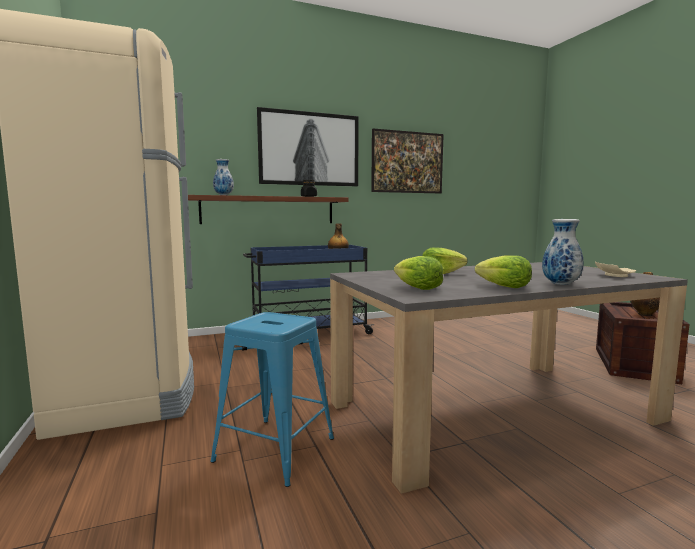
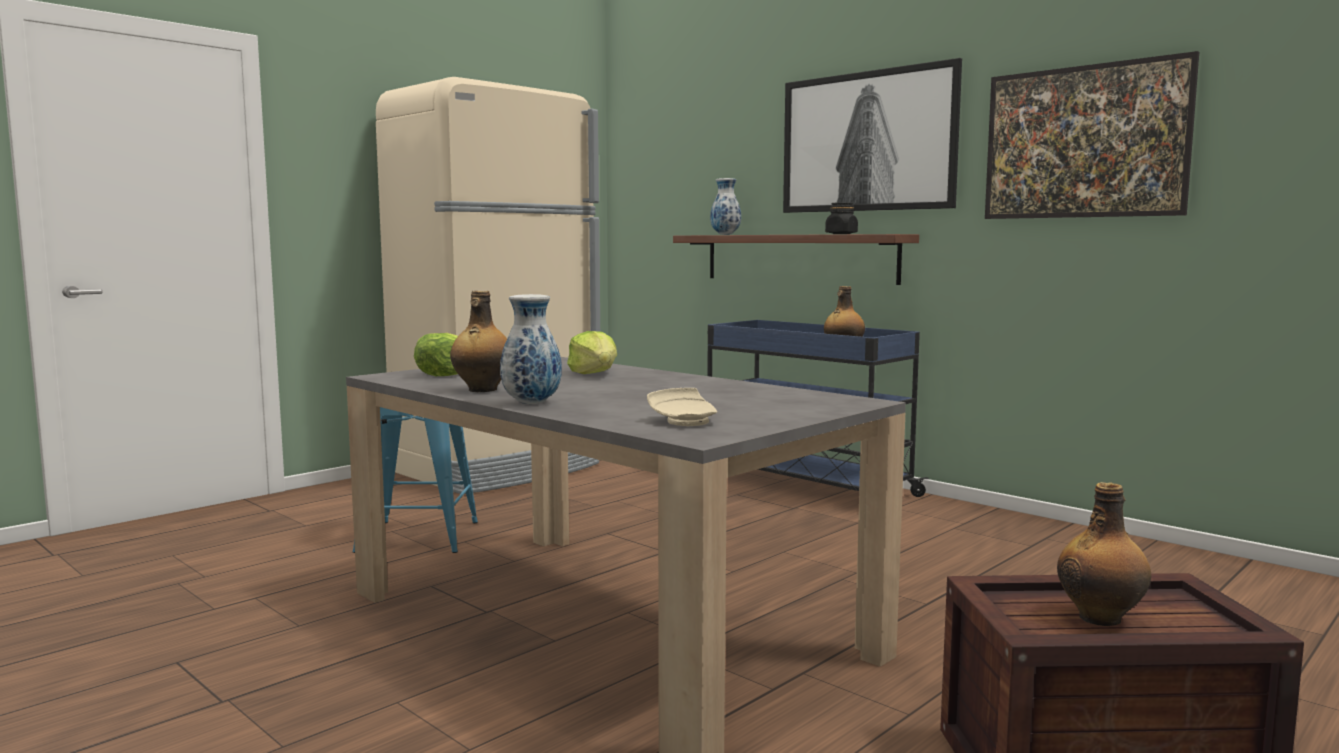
camera: 65 degrees right, 0 degrees up
lettuce [475,255,532,288] -> bottle [450,291,507,392]

